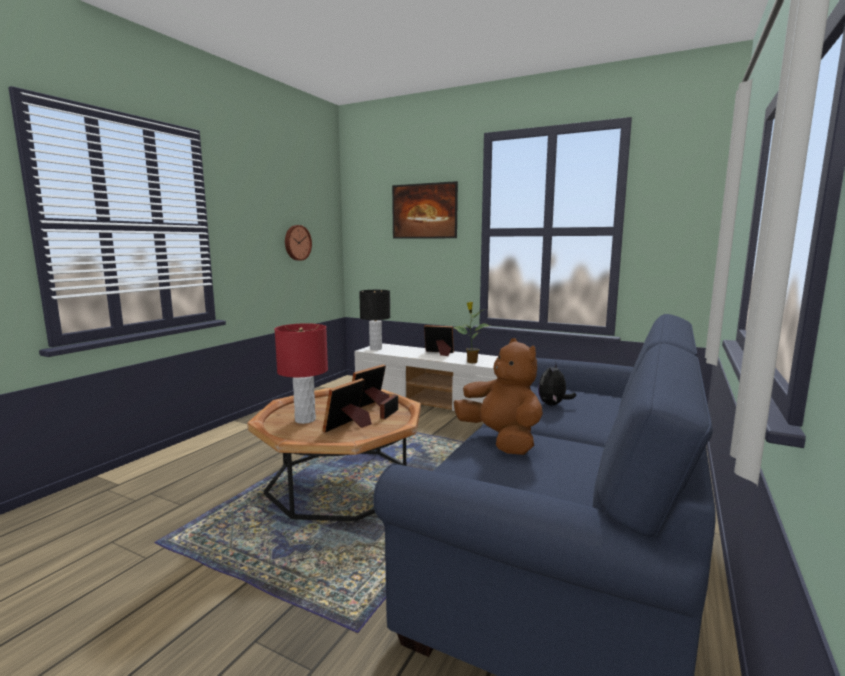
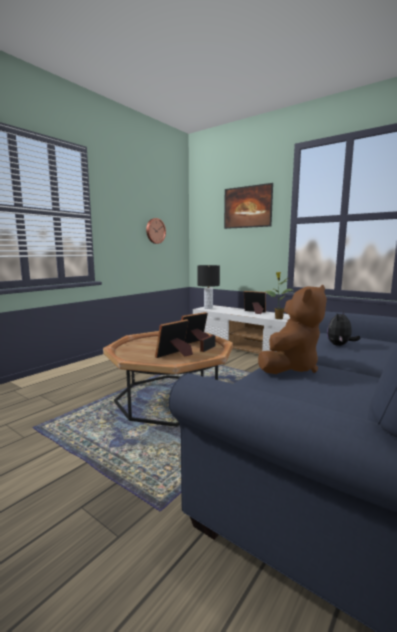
camera: 10 degrees right, 0 degrees up
red table lamp [274,323,328,424] -> none
brown plush toy [454,338,543,455] -> brown plush toy turned 60 degrees clockwise [258,285,327,374]

